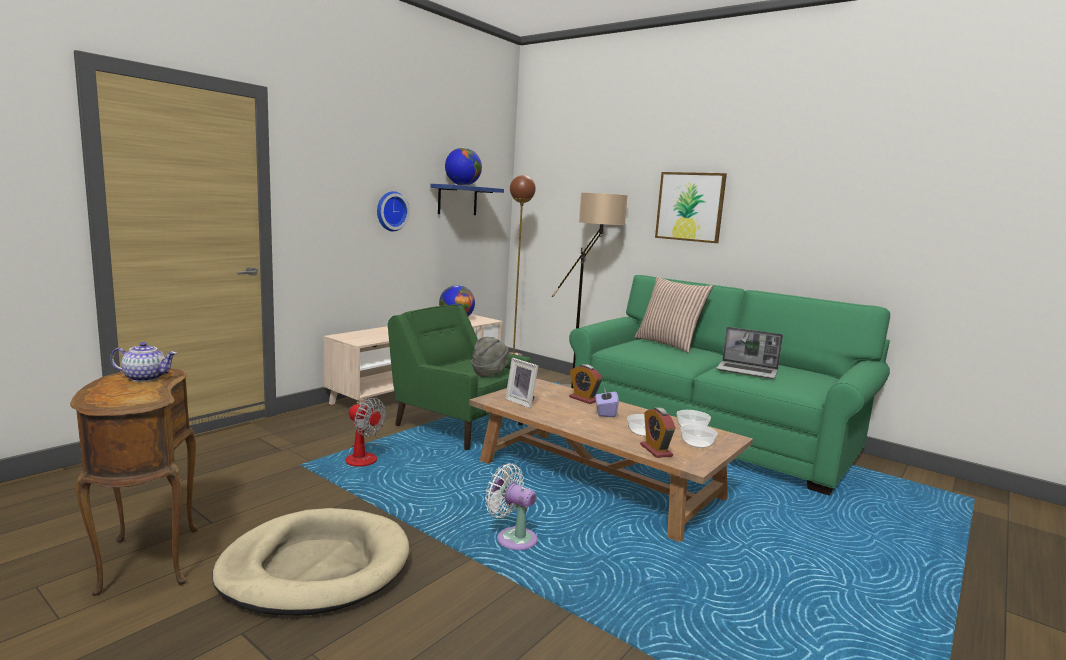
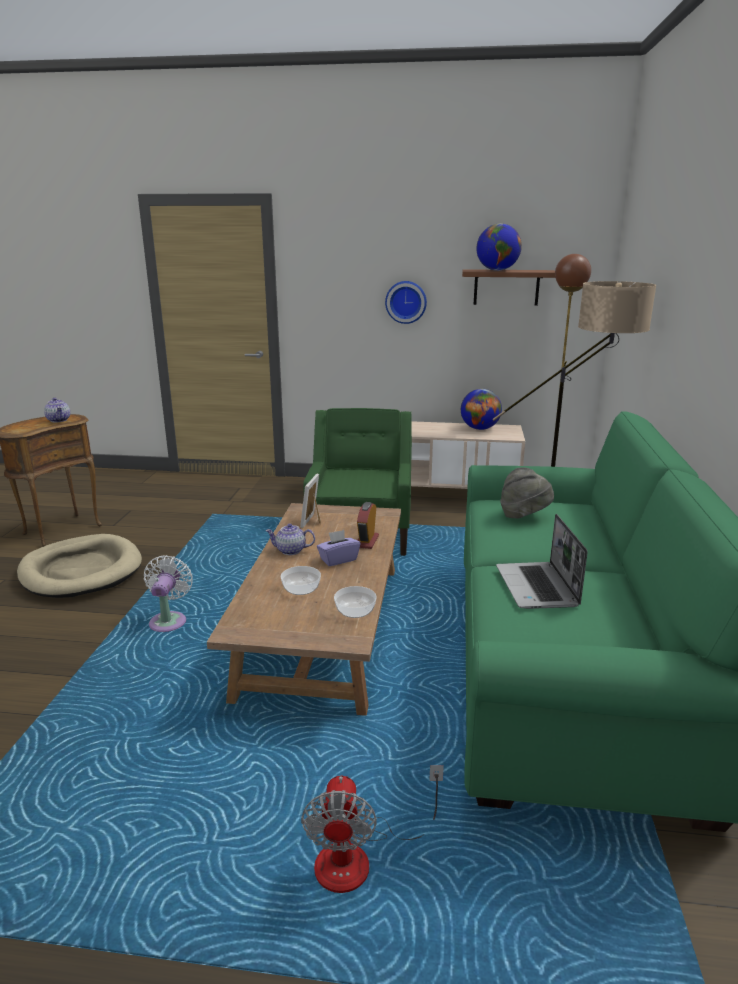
camera: 60 degrees right, 10 degrees up
fan [346,398,386,467] -> fan moved to [301,765,444,893]
blue shelf [430,184,504,215] -> brown shelf [462,269,555,306]
grey hat [472,337,510,377] -> grey hat moved to [500,467,554,519]
pillow [634,276,713,353] -> none
alarm clock [640,407,676,458] -> none
picture [655,172,727,243] -> none
bowl [681,424,717,448] -> none
none -> teapot [265,523,315,555]

